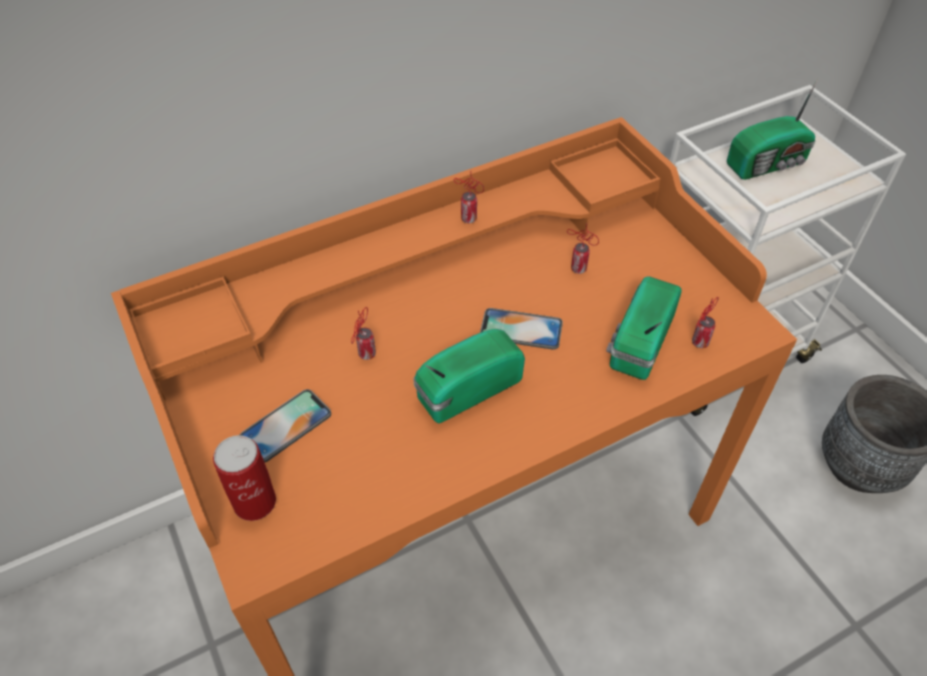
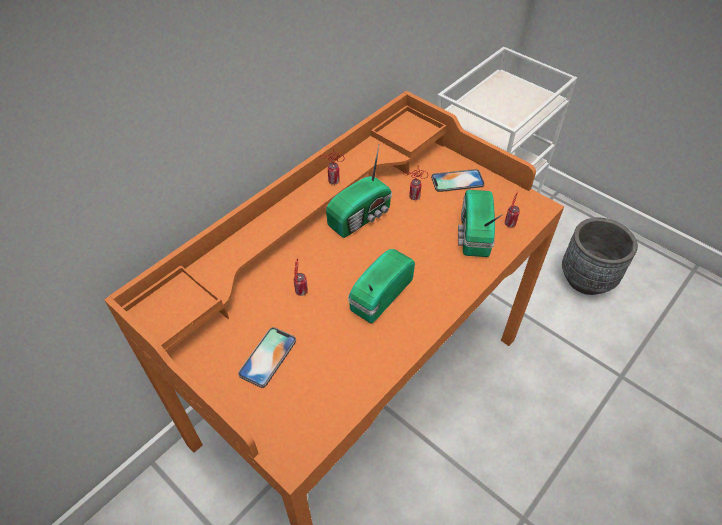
camera: 20 degrees left, 0 degrees up
can [213,435,276,521] -> none
phone [480,308,563,350] -> phone moved to [431,169,485,192]
radio [727,77,819,180] -> radio moved to [326,145,392,238]

